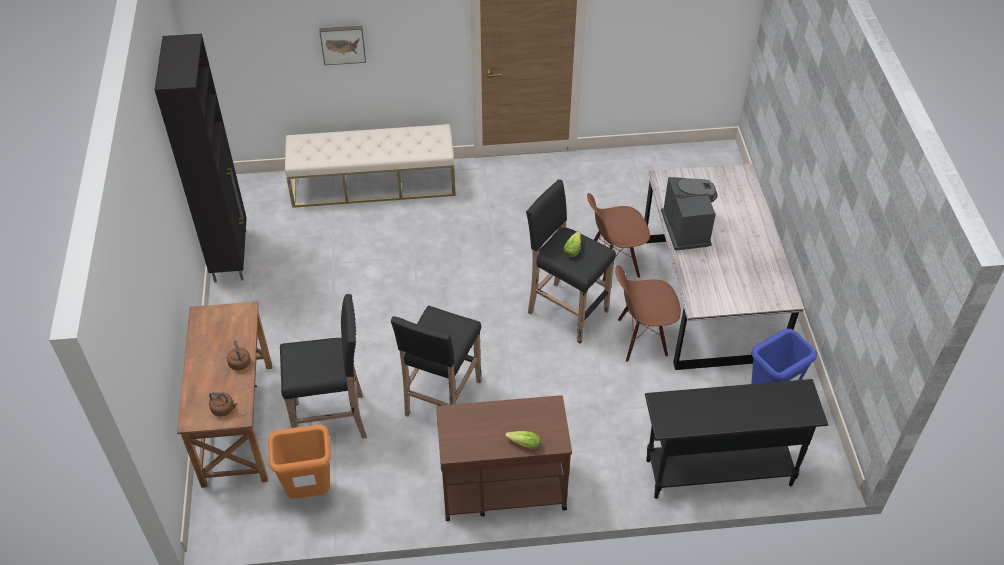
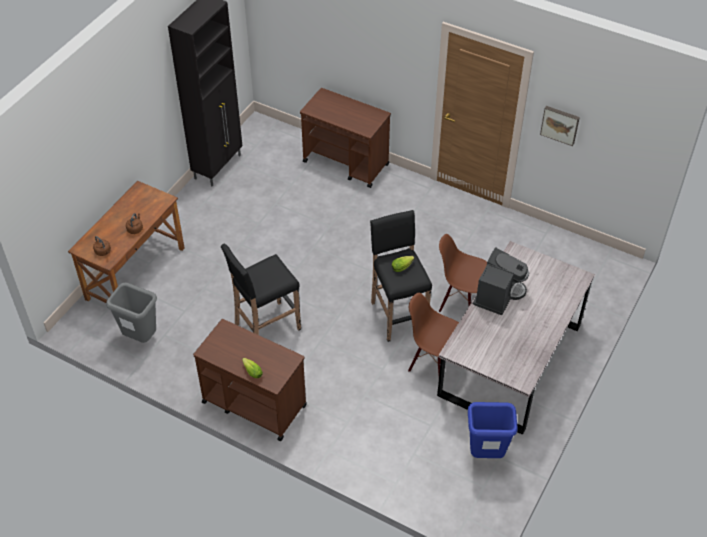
camera: 35 degrees right, 0 degrees up
orange trash can [268,424,331,499] -> grey trash can [106,283,157,343]
black stool [280,294,367,439] -> none
beige bench [285,124,456,208] -> brown cart [300,88,391,188]
picture [319,26,366,65] -> picture moved to [540,106,580,146]
black console table [645,379,828,499] -> none

